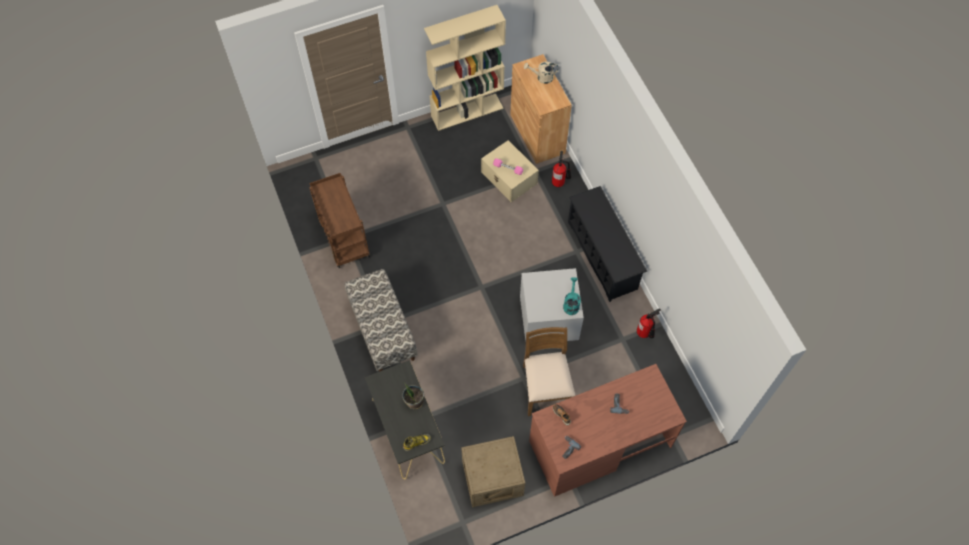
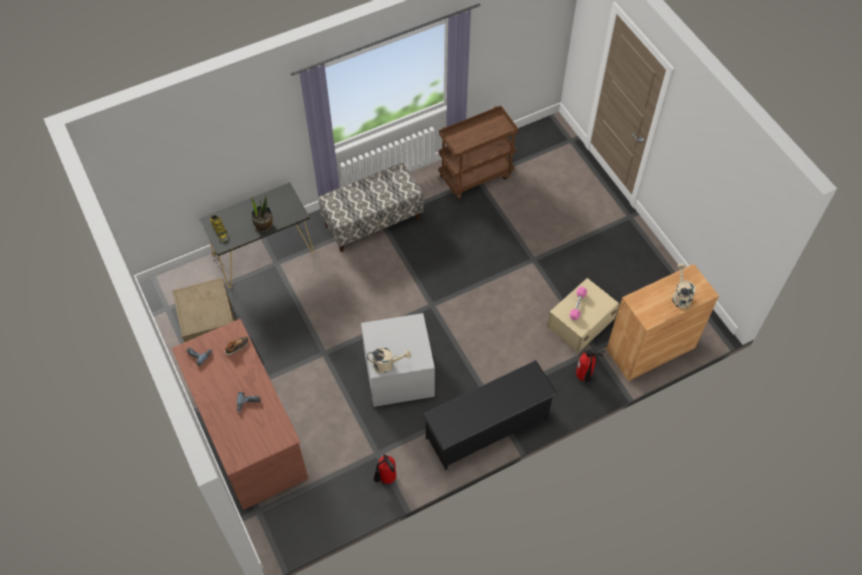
camera: 85 degrees right, 5 degrees down
beige bookcase [424,5,506,131] -> none
brown chair [523,327,576,416] -> none
turquoise watering can [563,277,581,315] -> beige watering can [367,347,411,373]

